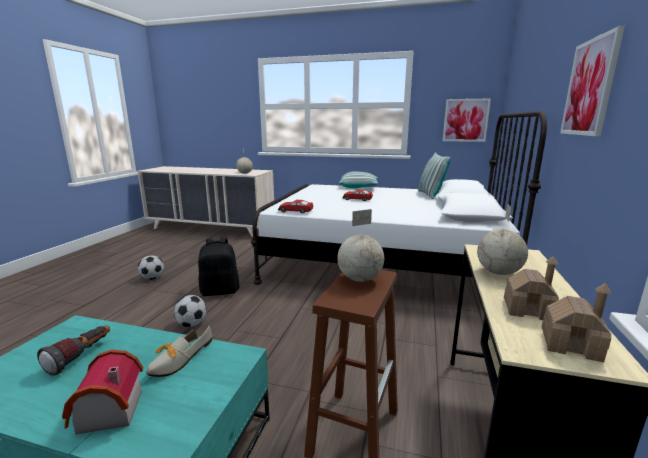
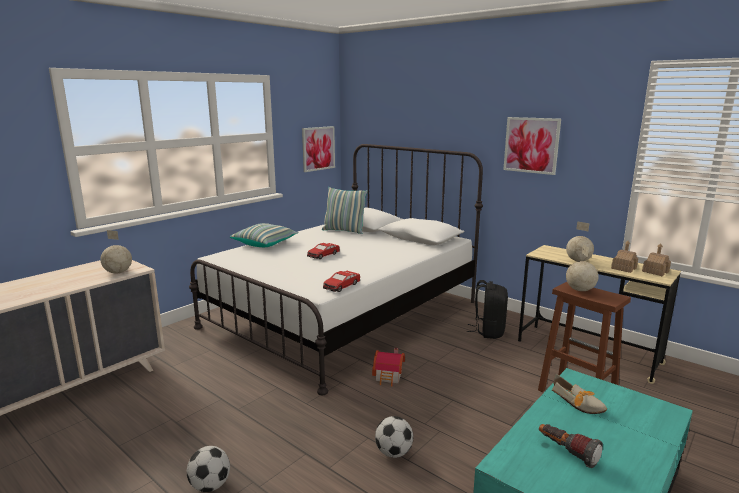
camera: 65 degrees left, 0 degrees up
toy house [62,350,143,435] -> toy house moved to [372,348,405,387]
black backpack [198,238,240,296] -> black backpack moved to [467,280,508,339]

